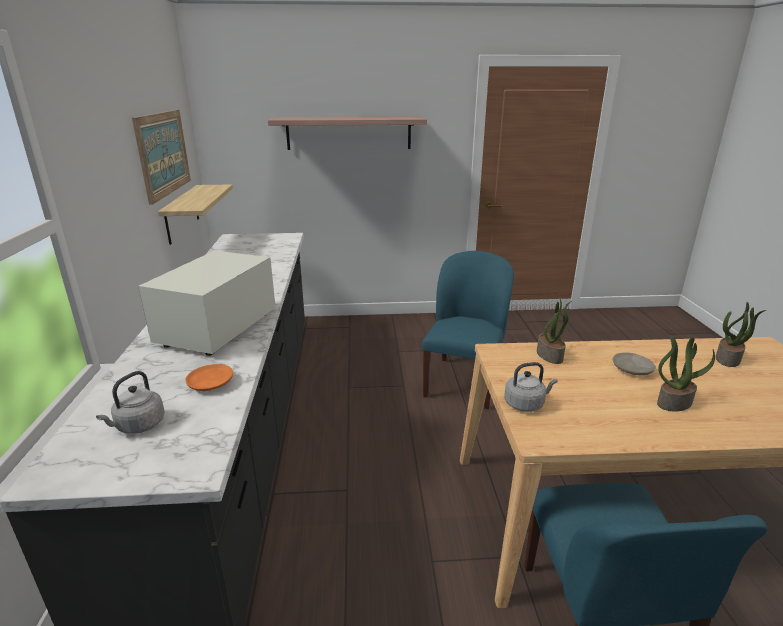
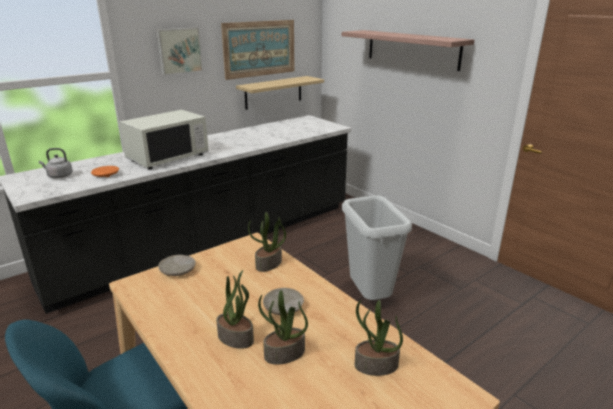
camera: 55 degrees right, 0 degrees up
white microwave [138,251,276,356] -> white microwave turned 150 degrees clockwise [119,110,209,169]
blue chair [422,251,514,409] -> grey trash can [342,196,412,300]
grey kettle [504,362,558,412] -> beige plate [158,255,196,276]
none -> picture [156,28,203,75]
none -> potted plant [258,290,308,365]

